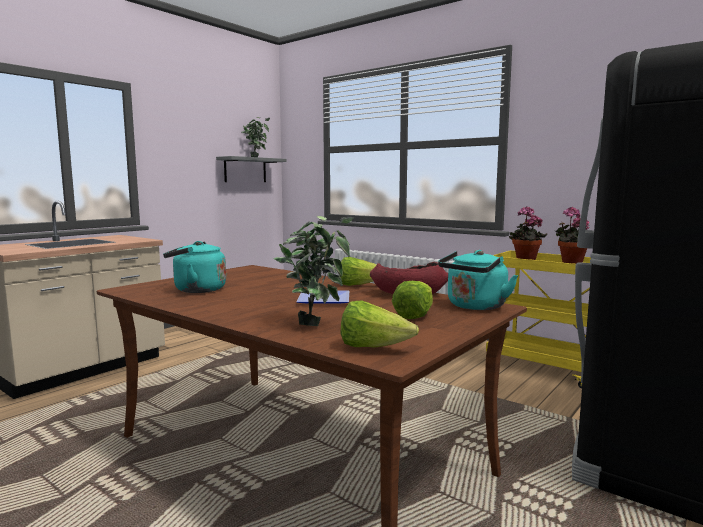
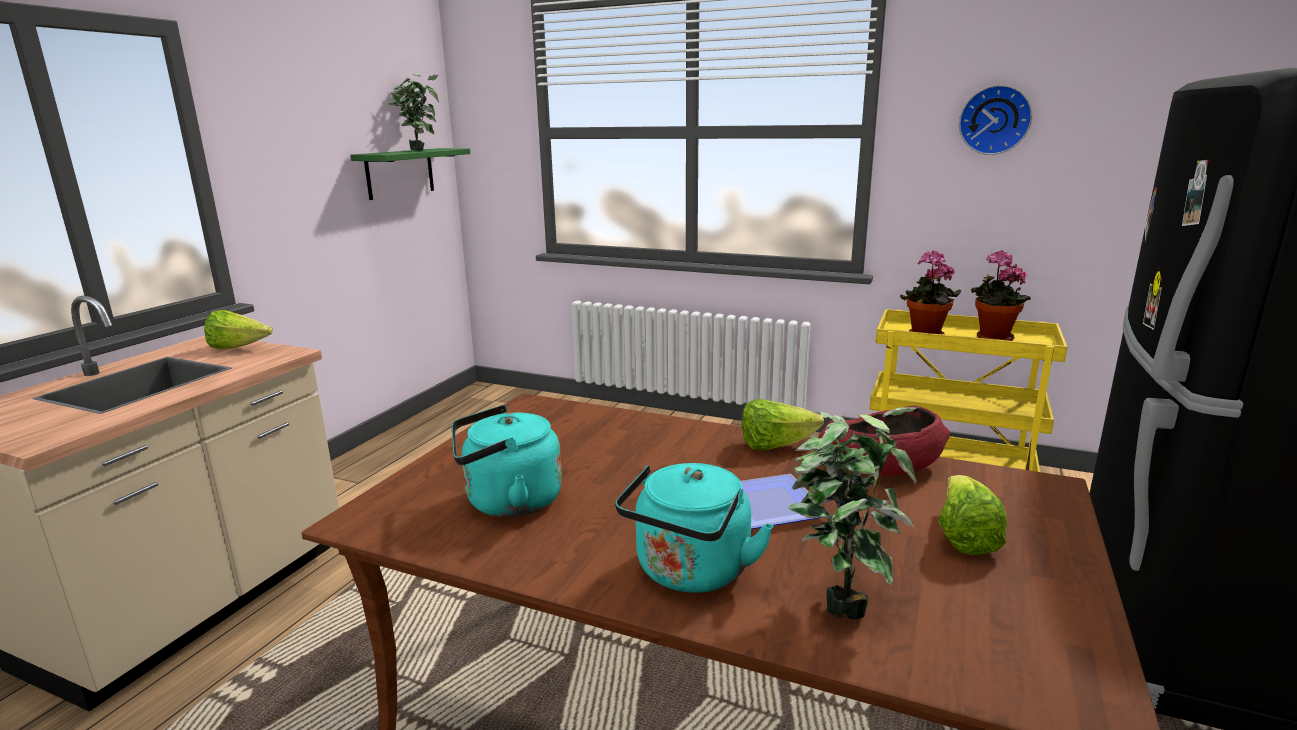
camera: 15 degrees left, 10 degrees up
grey shelf [216,156,286,182] -> green shelf [351,148,470,200]
lettuce [341,300,419,347] -> lettuce moved to [204,310,273,349]
turquoise kettle [438,250,518,310] -> turquoise kettle moved to [615,463,774,593]
none -> wall clock [959,85,1032,155]

